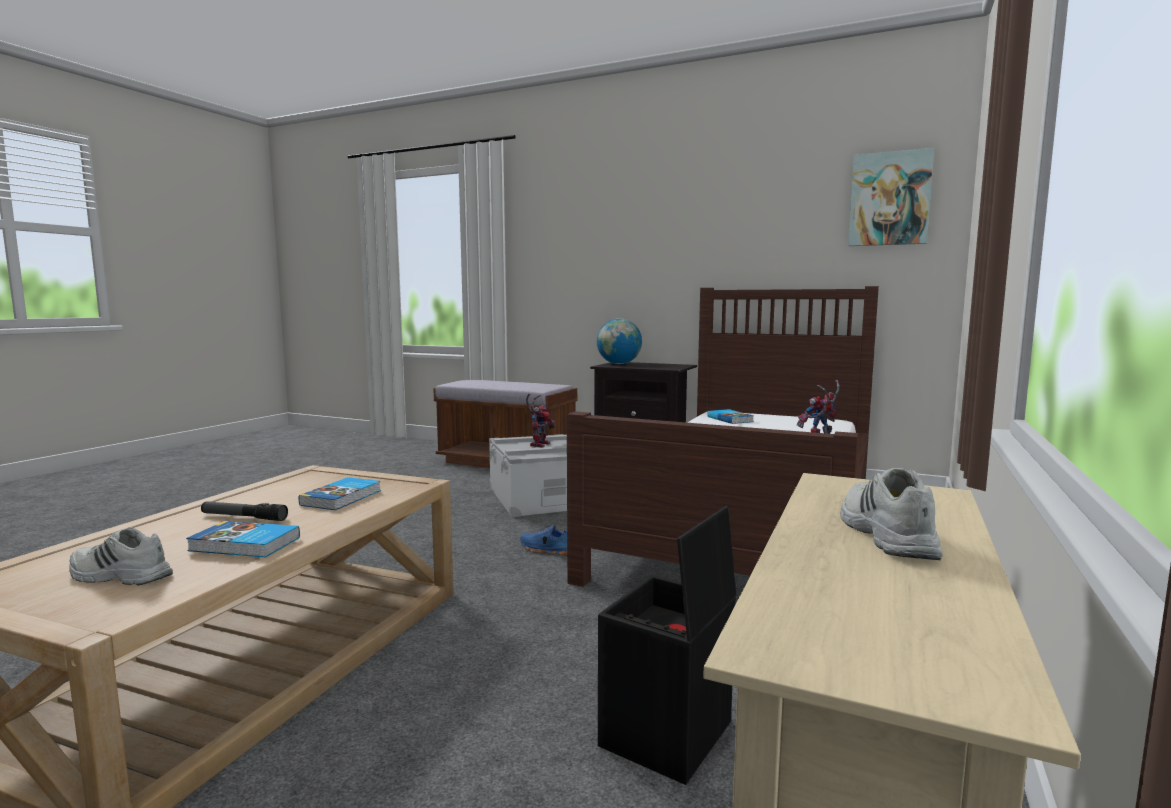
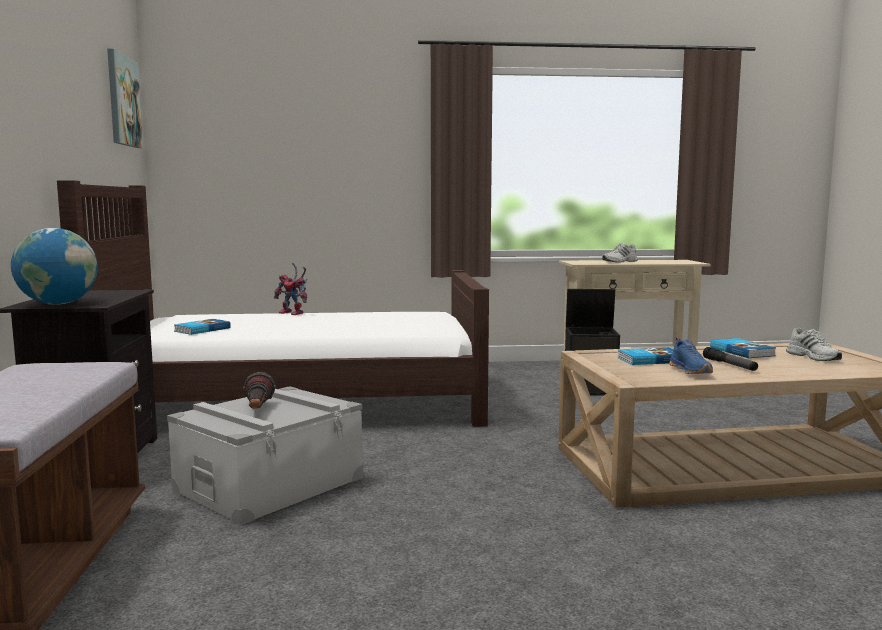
camera: 120 degrees left, 0 degrees up
blue shoe [520,525,567,555] -> blue shoe moved to [669,338,713,374]
toy robot [526,394,555,447] -> flashlight [243,372,276,409]

